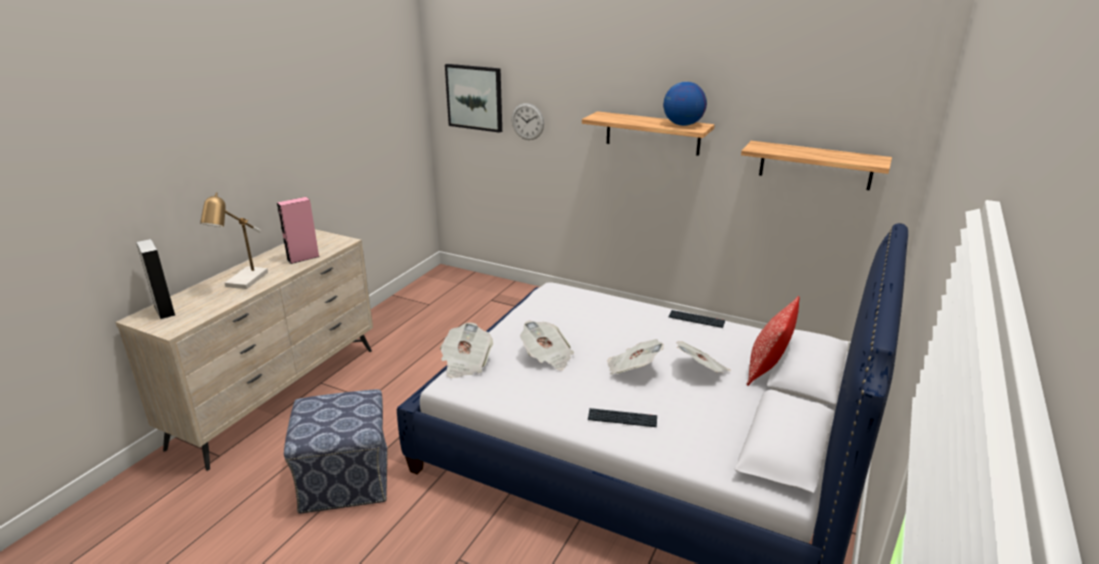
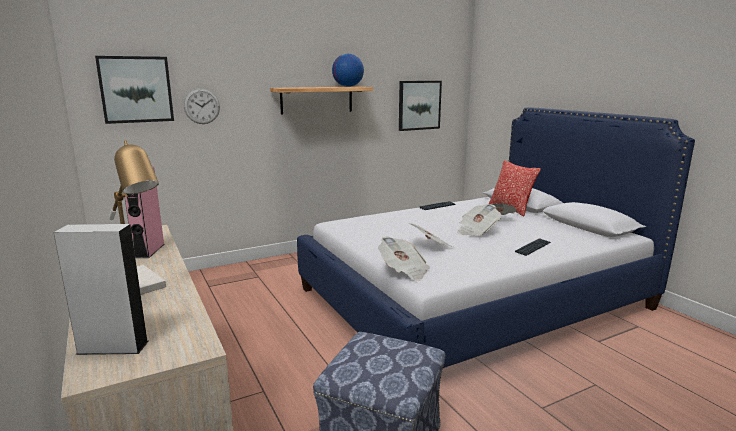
camera: 55 degrees left, 10 degrees down
shelf [741,141,892,190] -> picture [399,81,442,131]

